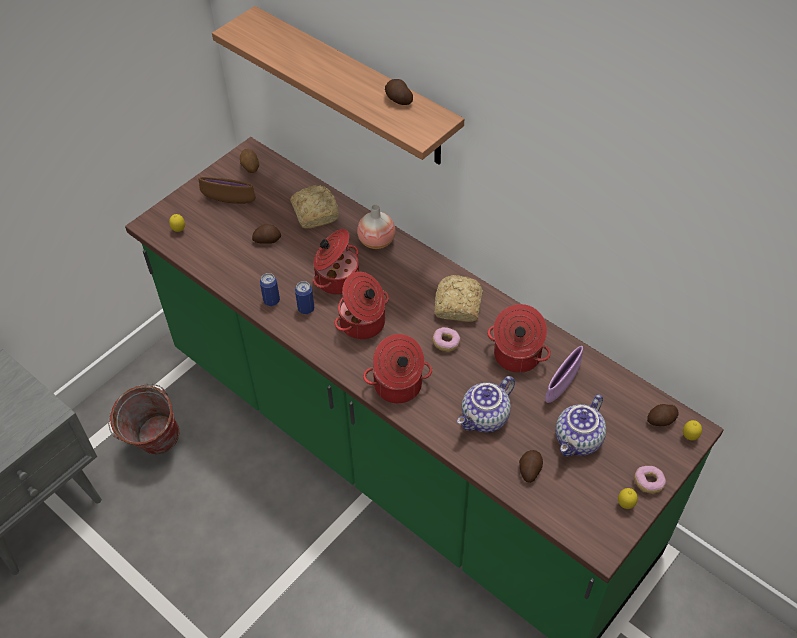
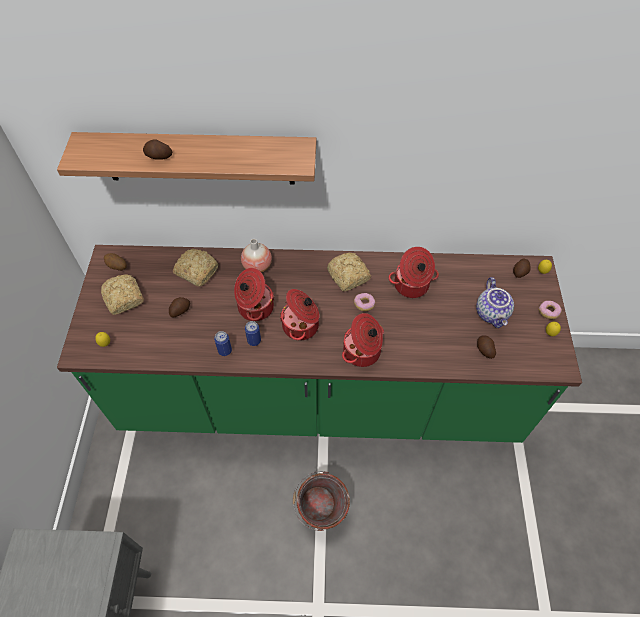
camera: 40 degrees left, 5 degrees up
bucket [108,384,179,454] -> bucket moved to [293,471,350,531]
brown bowl [198,177,256,204] -> bread [101,274,144,315]
potato [385,79,413,105] -> potato moved to [143,139,172,160]
teapot [457,376,515,433] -> none
purple bowl [545,346,583,403] -> none

